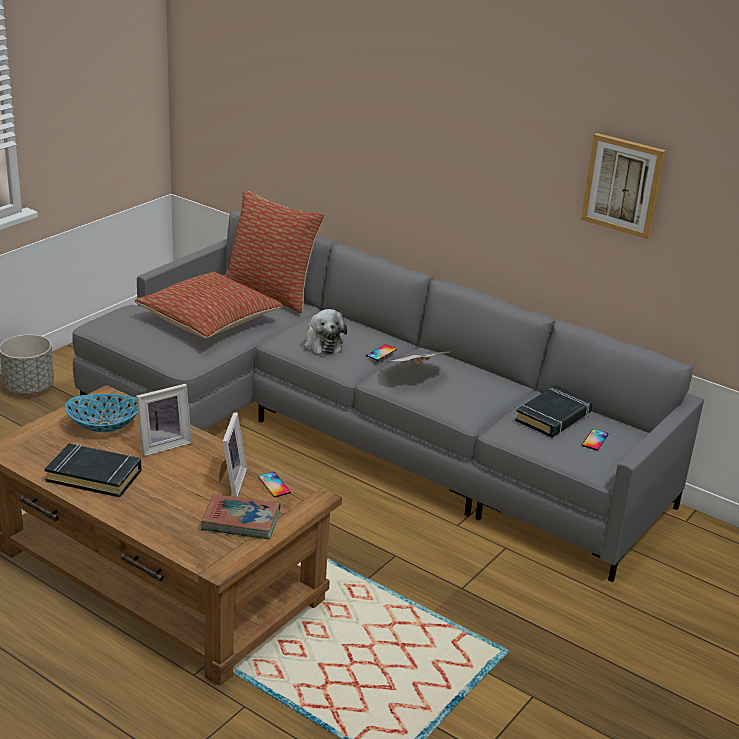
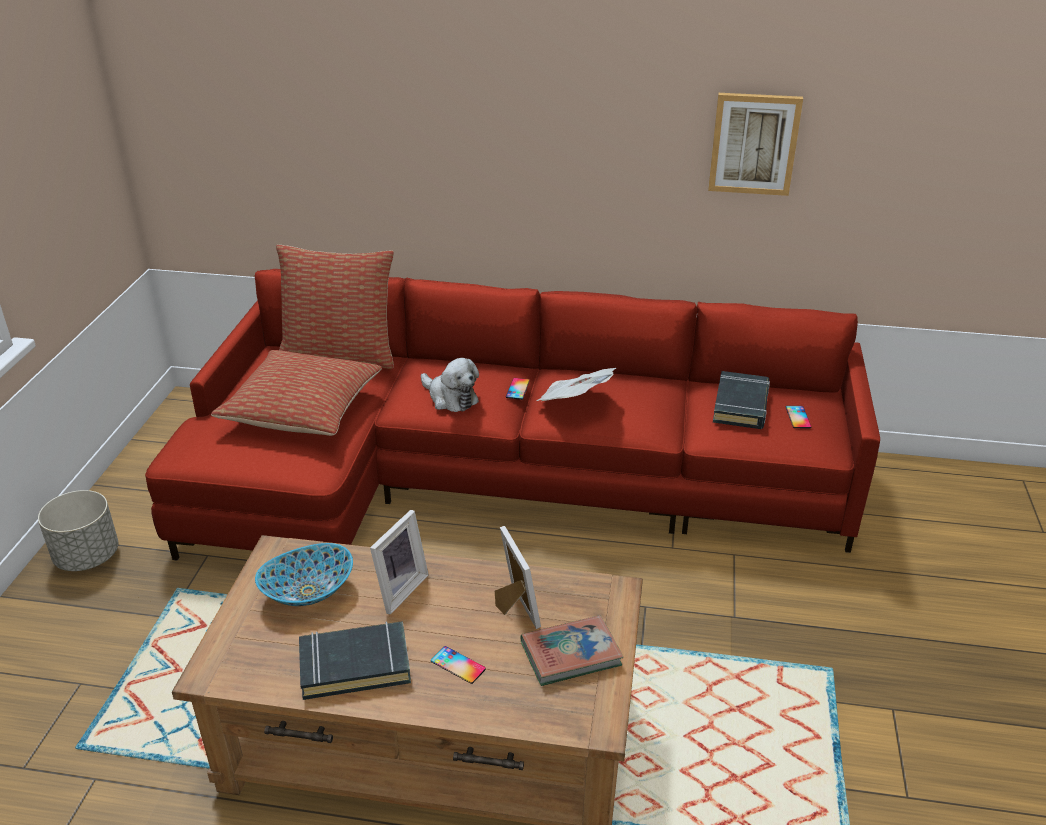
camera: 25 degrees left, 5 degrees up
grey sofa [72,210,704,582] -> red sofa [145,269,880,560]
phone [258,472,291,497] -> phone moved to [431,646,486,684]

